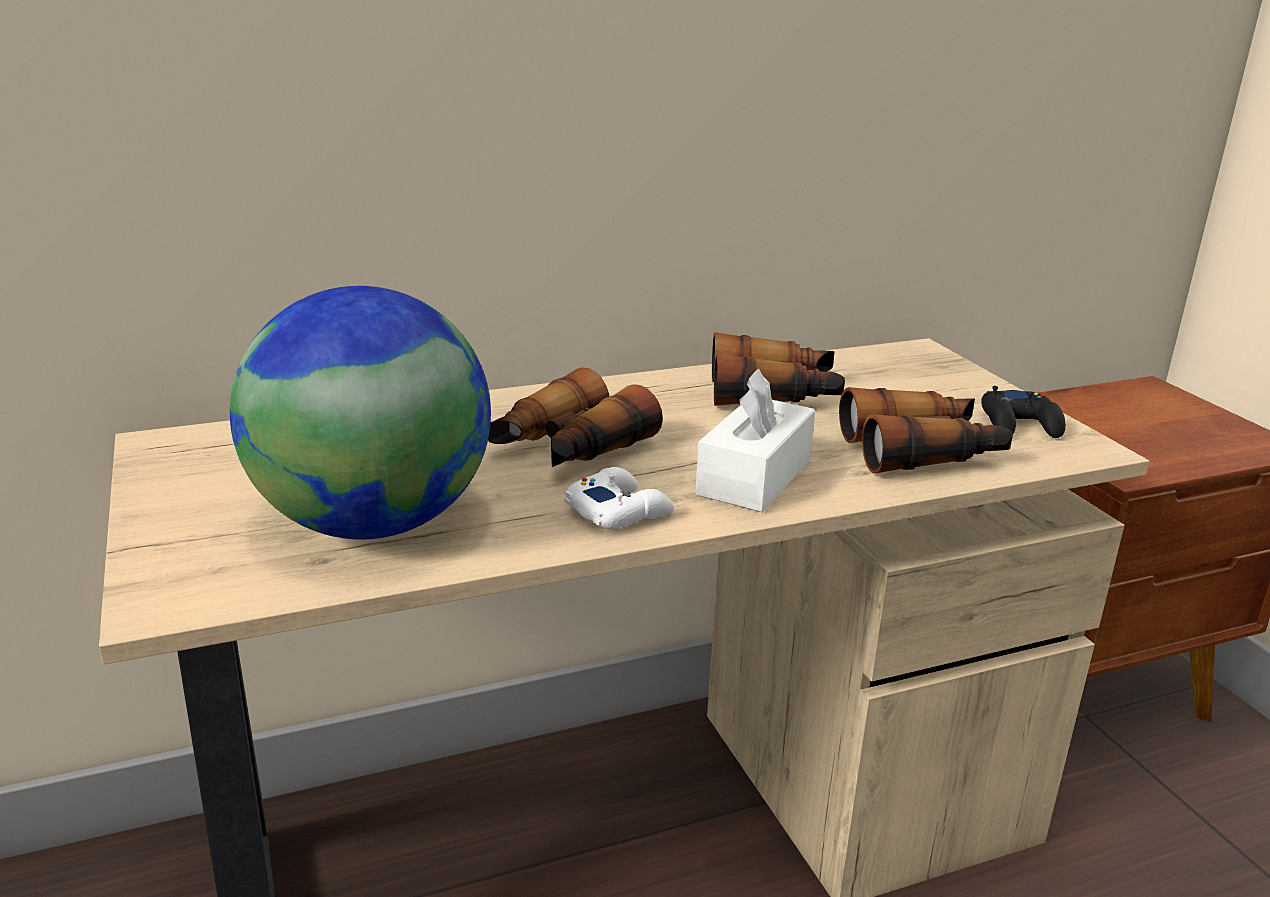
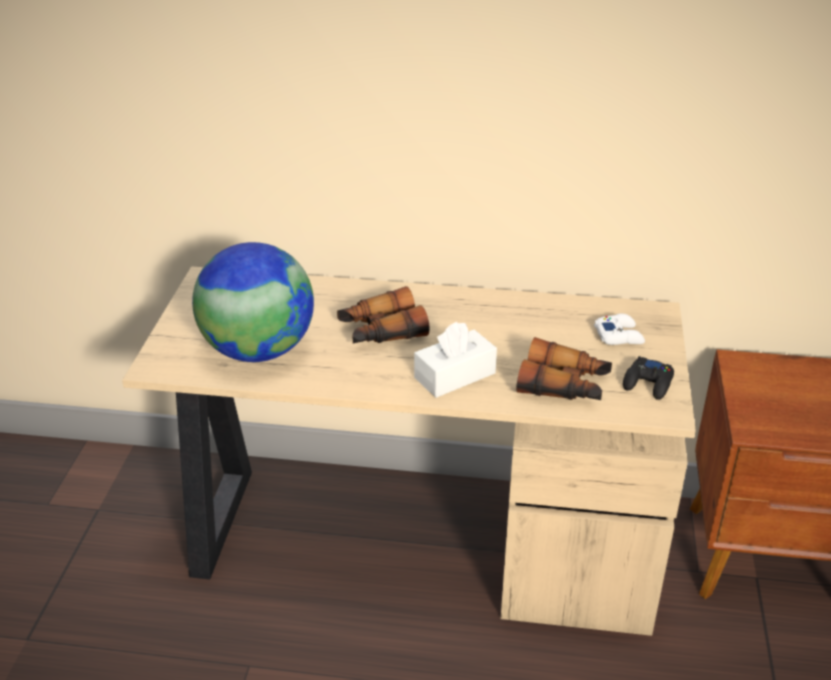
camera: 30 degrees right, 10 degrees up
white game controller [564,467,674,529] -> white game controller moved to [594,314,645,345]
binoculars [712,332,845,406] -> none

